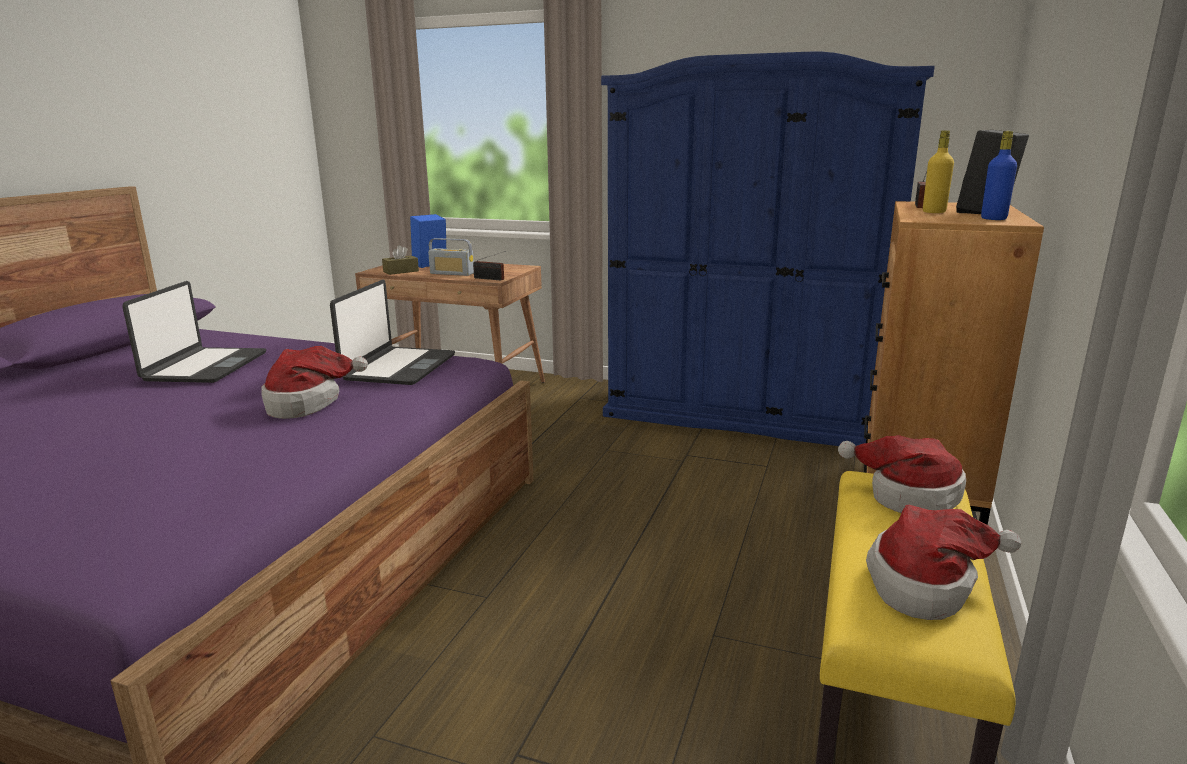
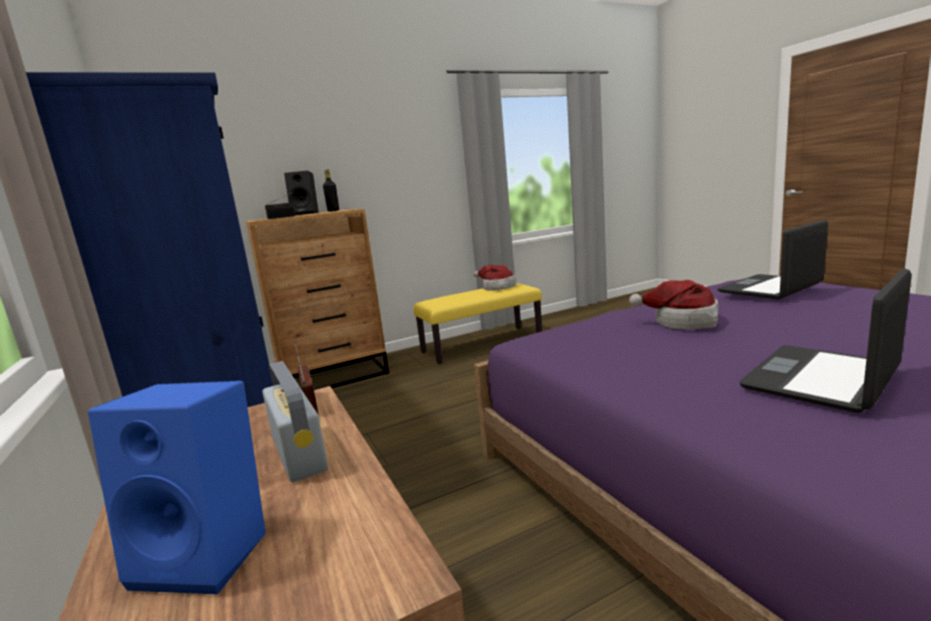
camera: 135 degrees left, 5 degrees down
laptop [330,280,455,385] -> laptop moved to [718,220,828,300]
brown tissue box [382,245,419,275] -> none
hat [838,435,966,513] -> none
yellow bottle [923,130,954,213] -> none
blue bottle [981,131,1017,220] -> black bottle [323,169,339,212]

